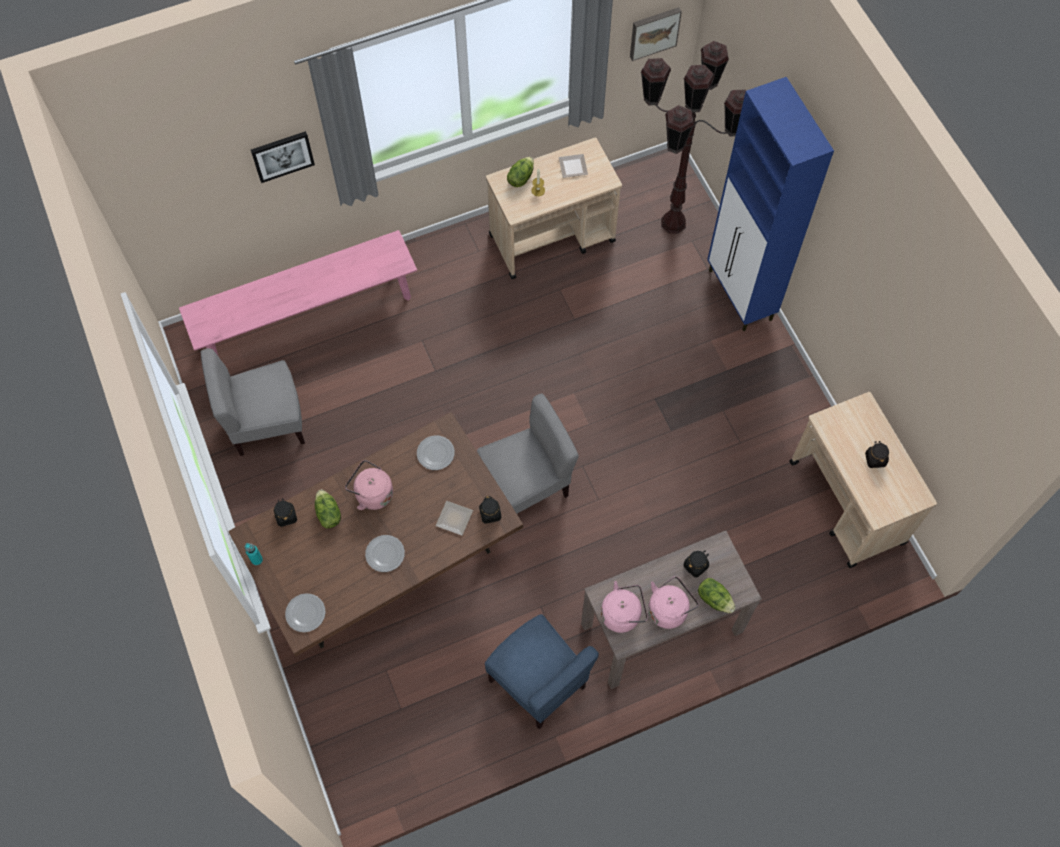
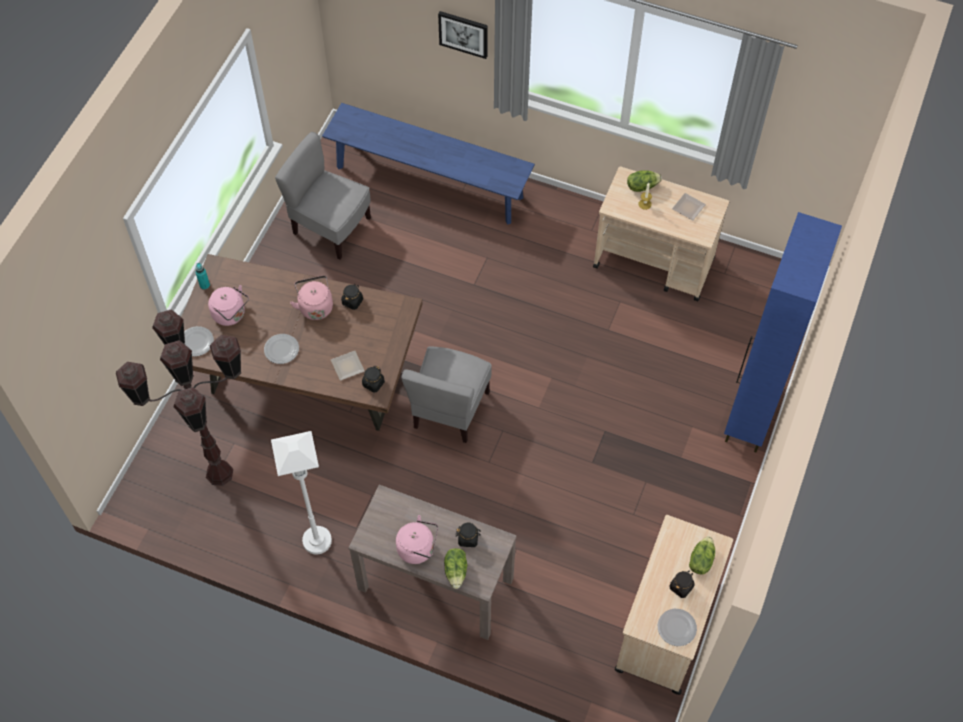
camera: 45 degrees right, 5 degrees down
pink bench [179,230,417,355] -> blue bench [322,103,535,225]
black jar [274,498,297,527] -> black jar moved to [341,284,363,310]
lettuce [315,490,341,528] -> lettuce moved to [689,536,715,574]
plate [417,435,455,470] -> plate moved to [658,609,697,646]
grey chair [477,393,579,513] -> grey chair turned 90 degrees clockwise [401,346,492,443]
blue chair [485,614,599,729] -> white floor lamp [271,431,332,555]
pink kettle [601,581,648,633] -> pink kettle moved to [208,285,249,326]
picture [630,7,682,61] -> none
brown floor lamp [641,41,746,234] -> brown floor lamp moved to [116,309,241,486]

